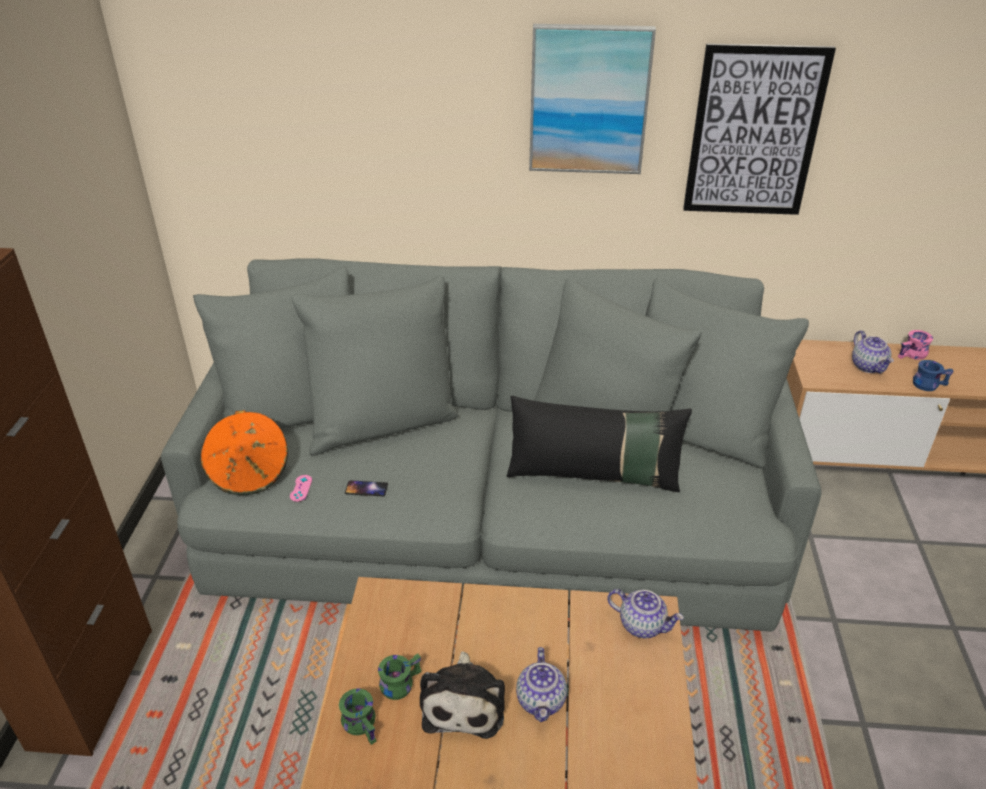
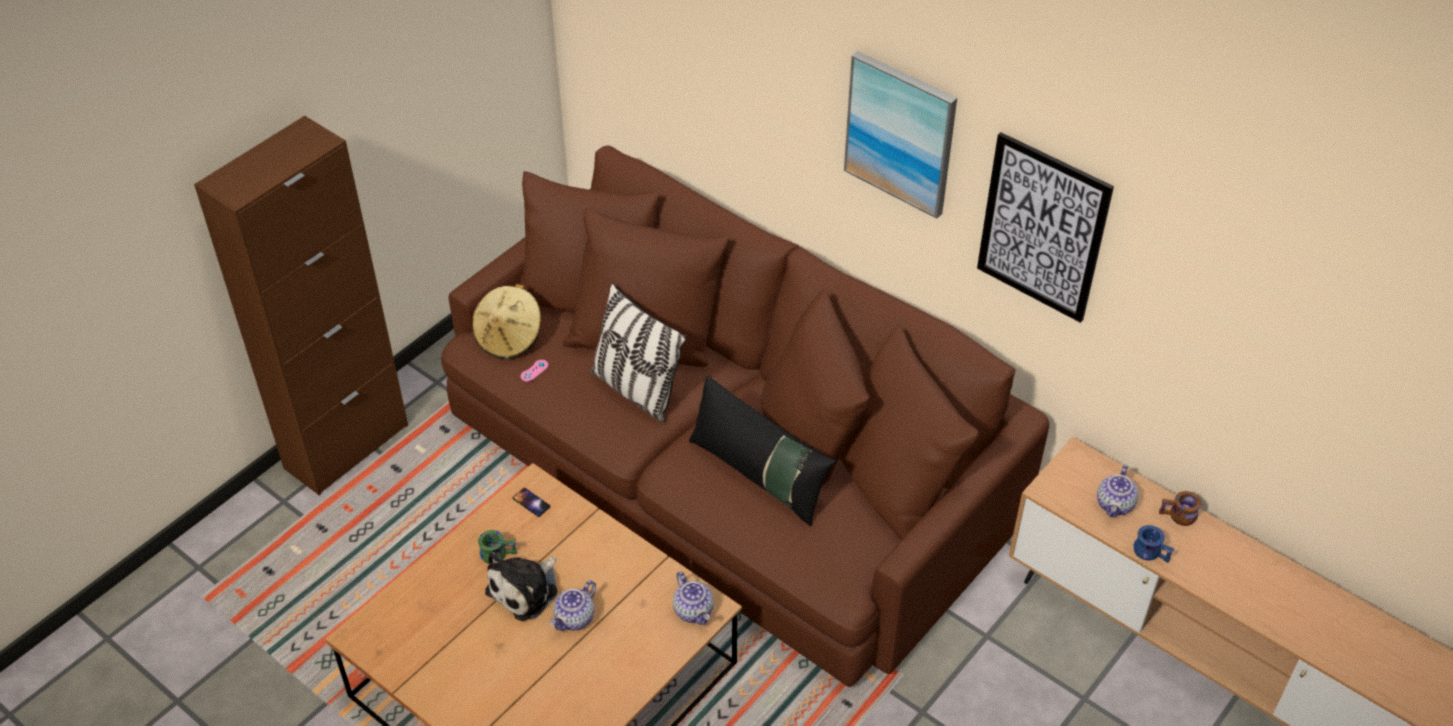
camera: 35 degrees right, 10 degrees up
grey sofa [161,258,822,632] -> brown sofa [441,145,1049,687]
orange hat [200,410,288,495] -> beige hat [472,284,541,359]
green mug [339,688,377,745] -> none
phone [345,480,388,496] -> phone moved to [513,488,551,517]
pink mug [898,330,933,360] -> brown mug [1159,491,1201,526]
none -> pillow [590,283,687,423]

